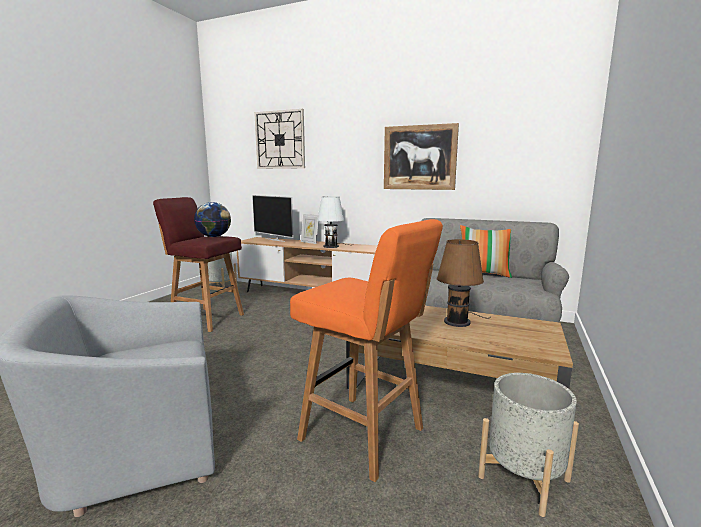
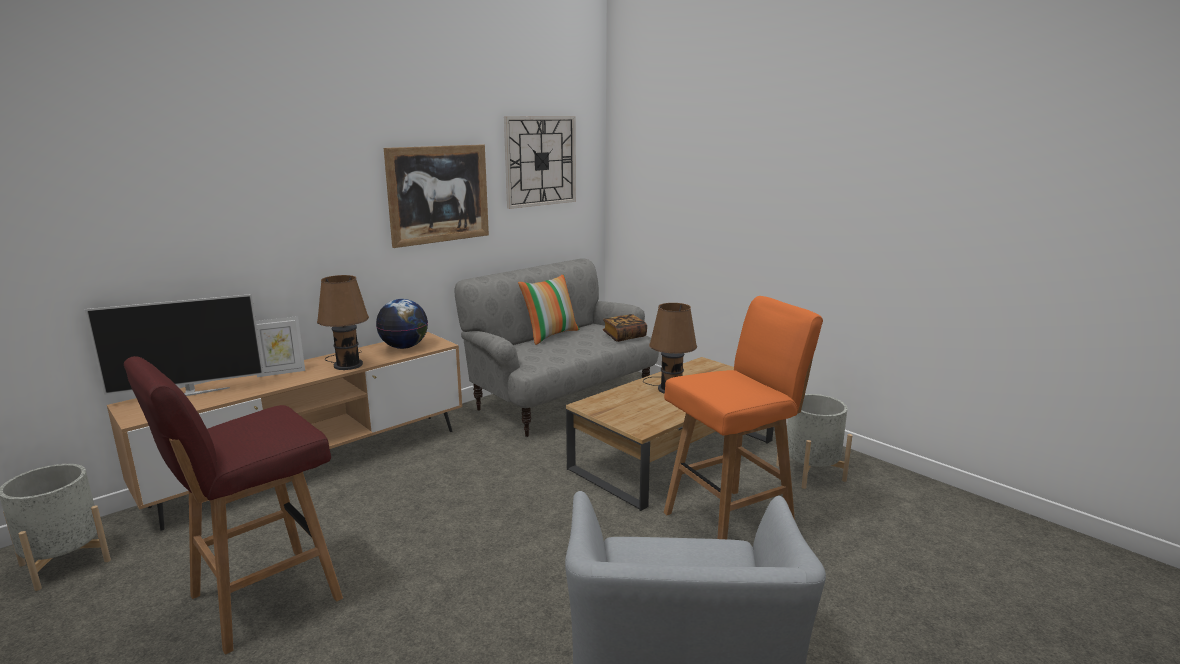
camera: 65 degrees left, 5 degrees up
globe [194,202,231,237] -> globe moved to [376,299,428,349]
wall clock [254,109,305,169] -> wall clock moved to [504,116,576,209]
white table lamp [317,196,348,248] -> brown table lamp [317,275,369,370]
none -> book [603,314,647,342]

